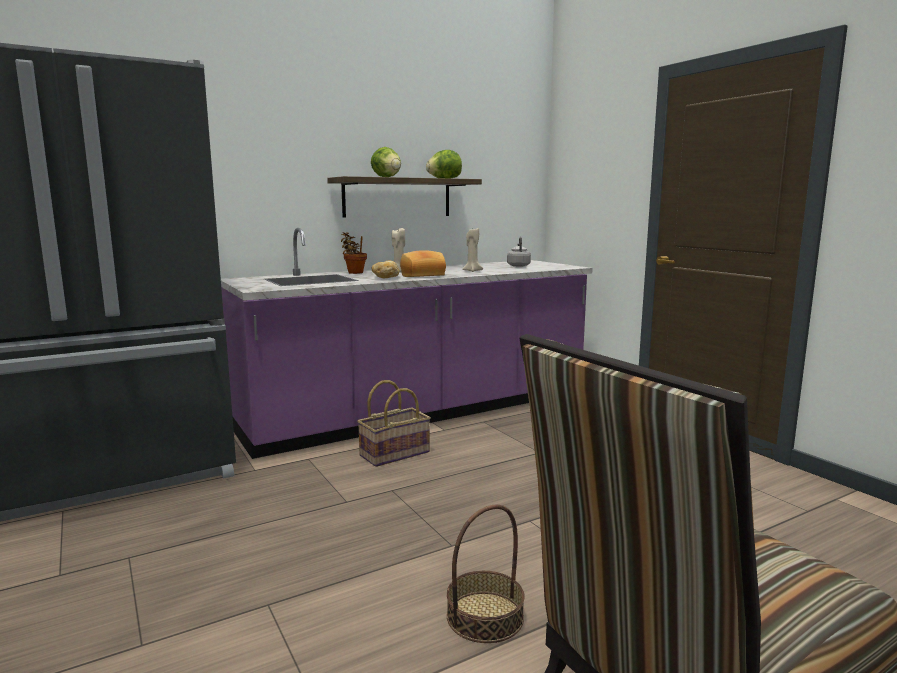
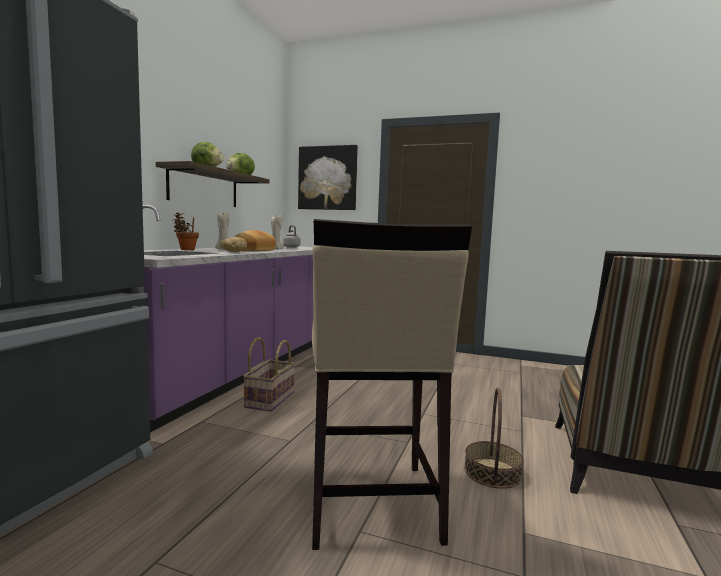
camera: 40 degrees left, 5 degrees down
none -> picture [298,145,358,210]
none -> beige stool [312,219,472,550]

